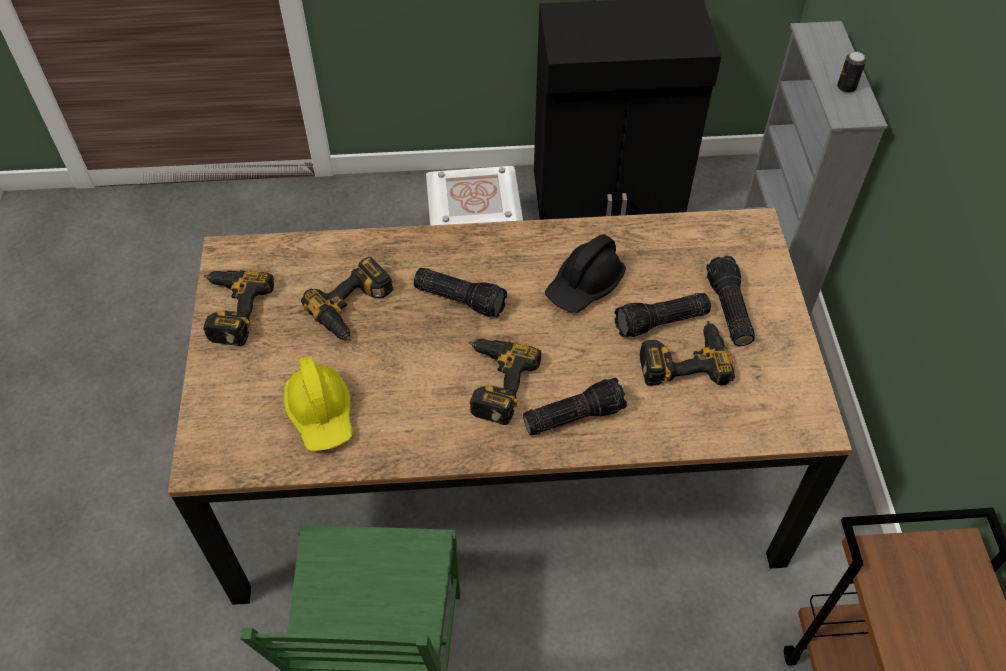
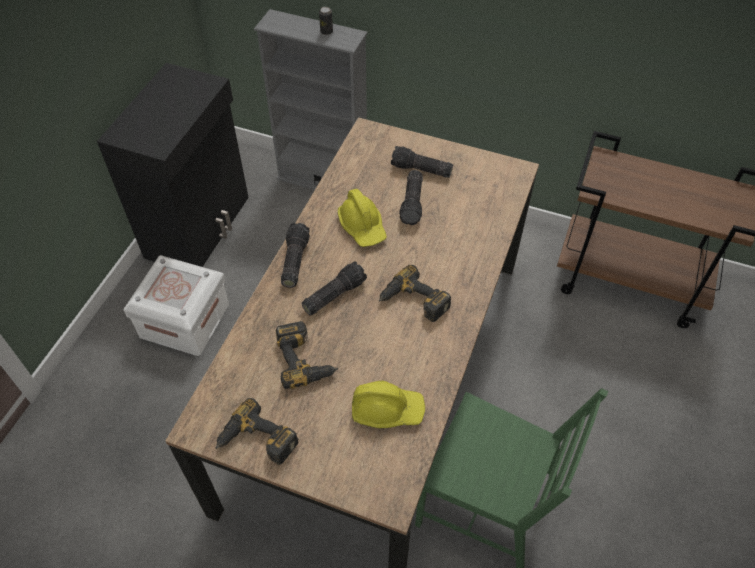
camera: 65 degrees left, 0 degrees up
flashlight [523,378,627,436] -> flashlight moved to [281,223,310,288]
black hard hat [545,234,626,313] -> yellow hard hat [338,189,387,247]
power drill [640,321,735,386] -> none

